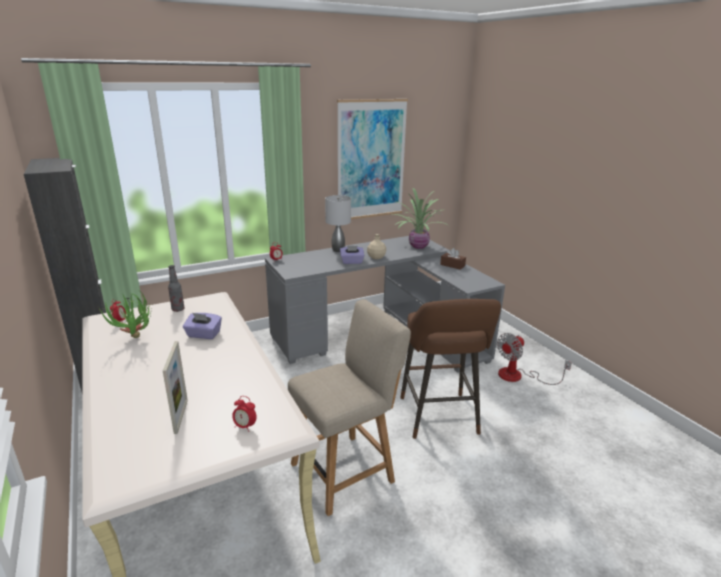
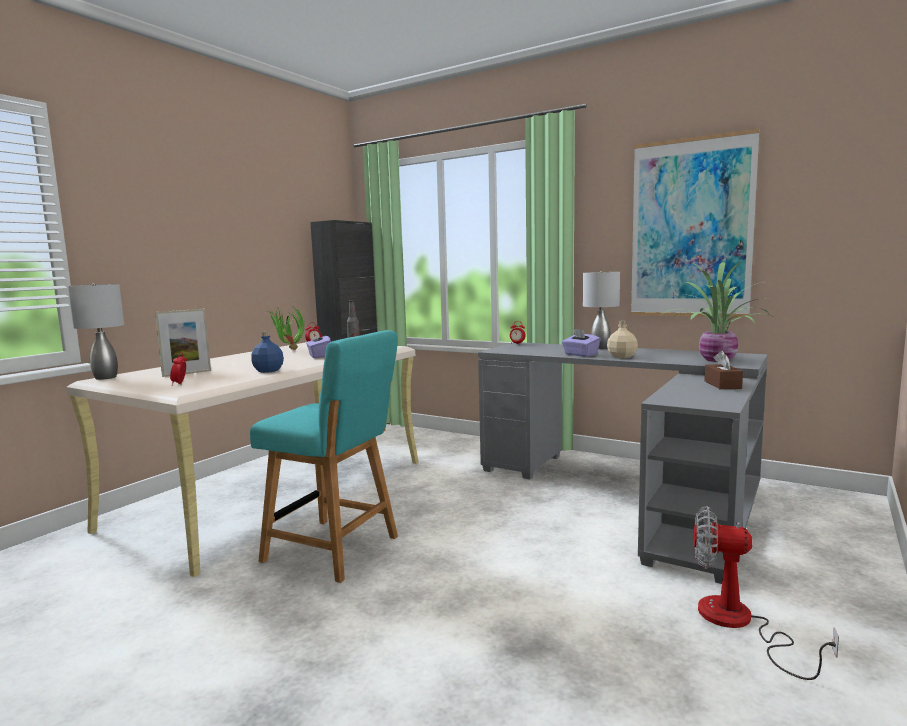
camera: 60 degrees right, 15 degrees down
beige chair [288,299,411,516] -> turquoise chair [250,330,398,583]
brown stool [400,299,501,439] -> none
none -> grey table lamp [68,283,124,380]
none -> blue bottle [251,331,284,373]

